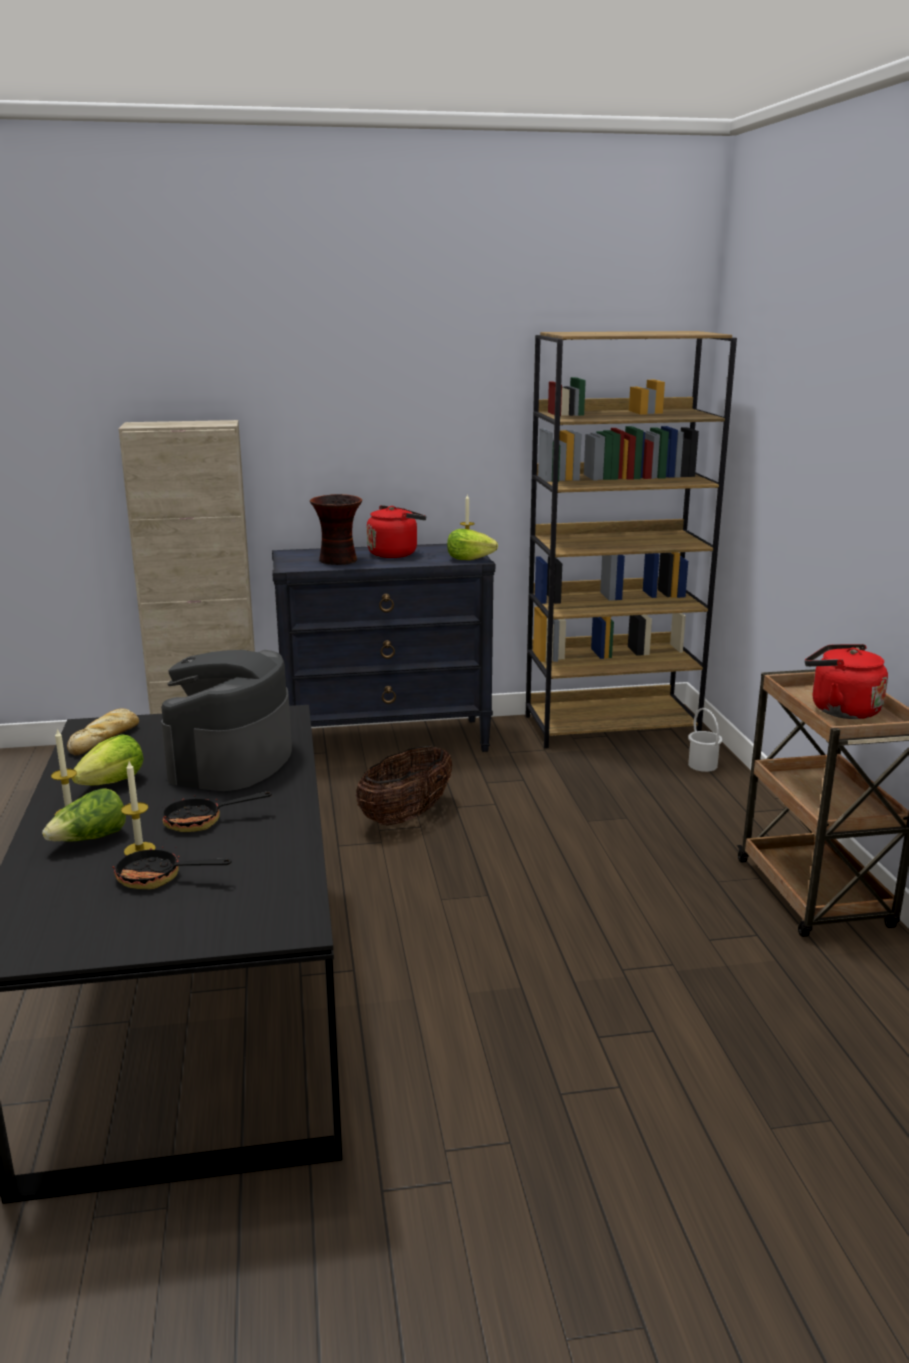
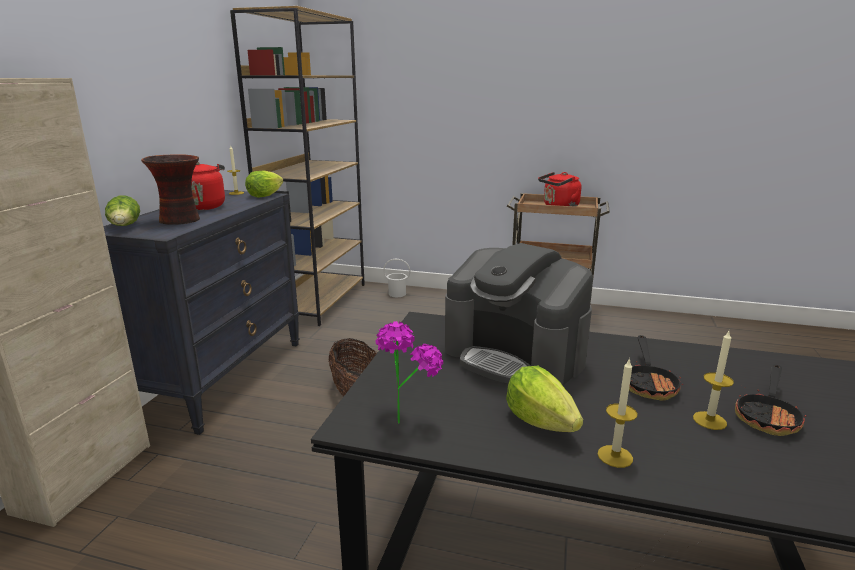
camera: 65 degrees left, 0 degrees up
lettuce [42,788,126,842] -> lettuce moved to [105,195,140,226]
bread [67,708,139,756] -> potted plant [376,321,443,424]

